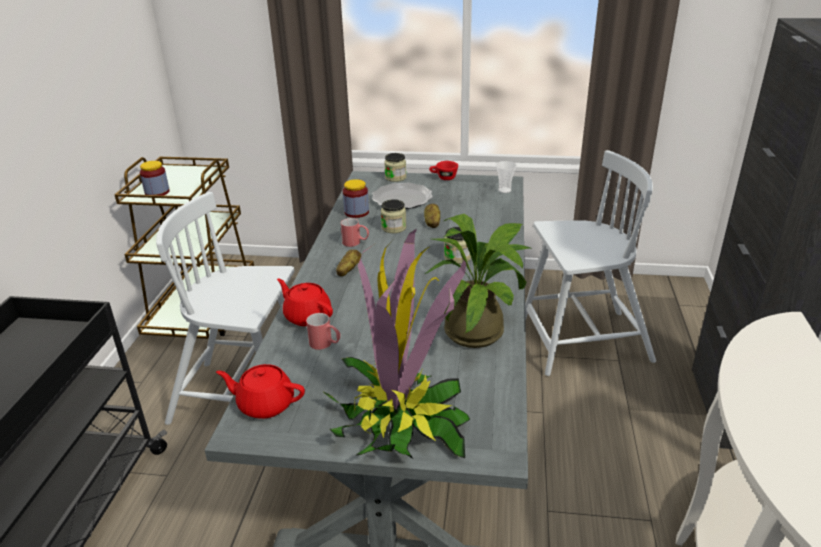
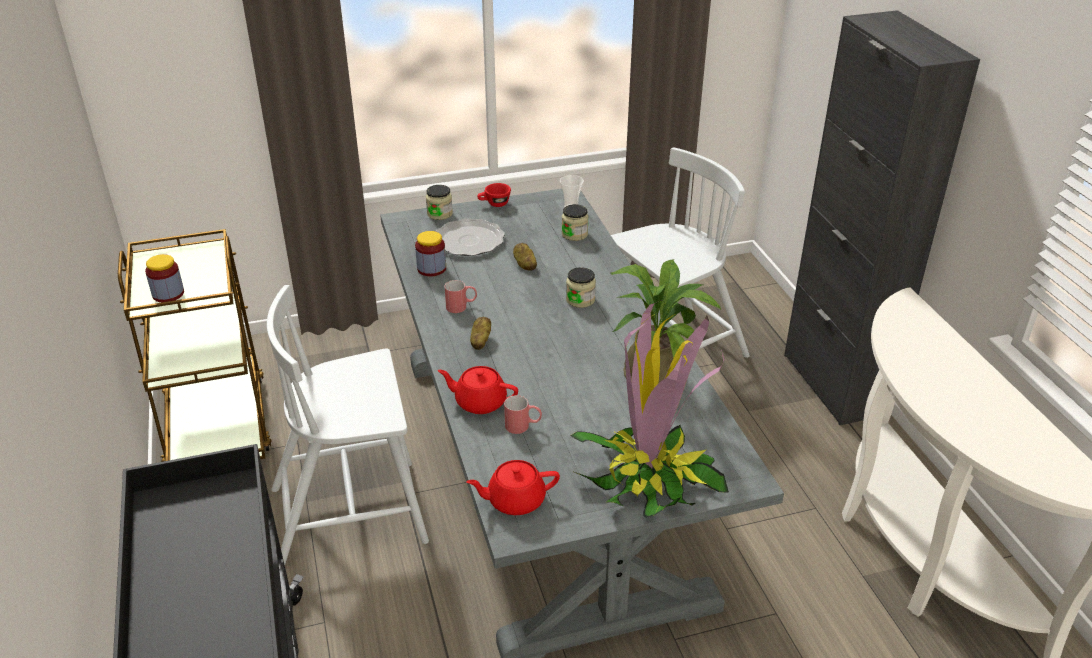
camera: 25 degrees left, 5 degrees up
jar [381,199,406,233] -> jar moved to [562,204,589,241]

